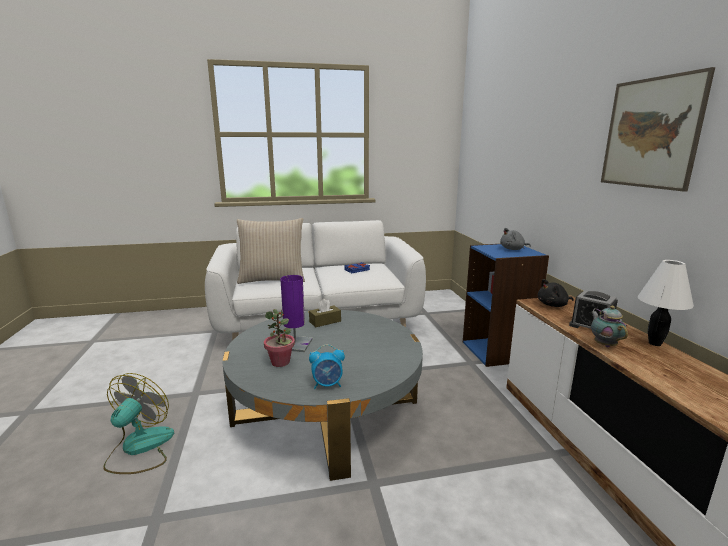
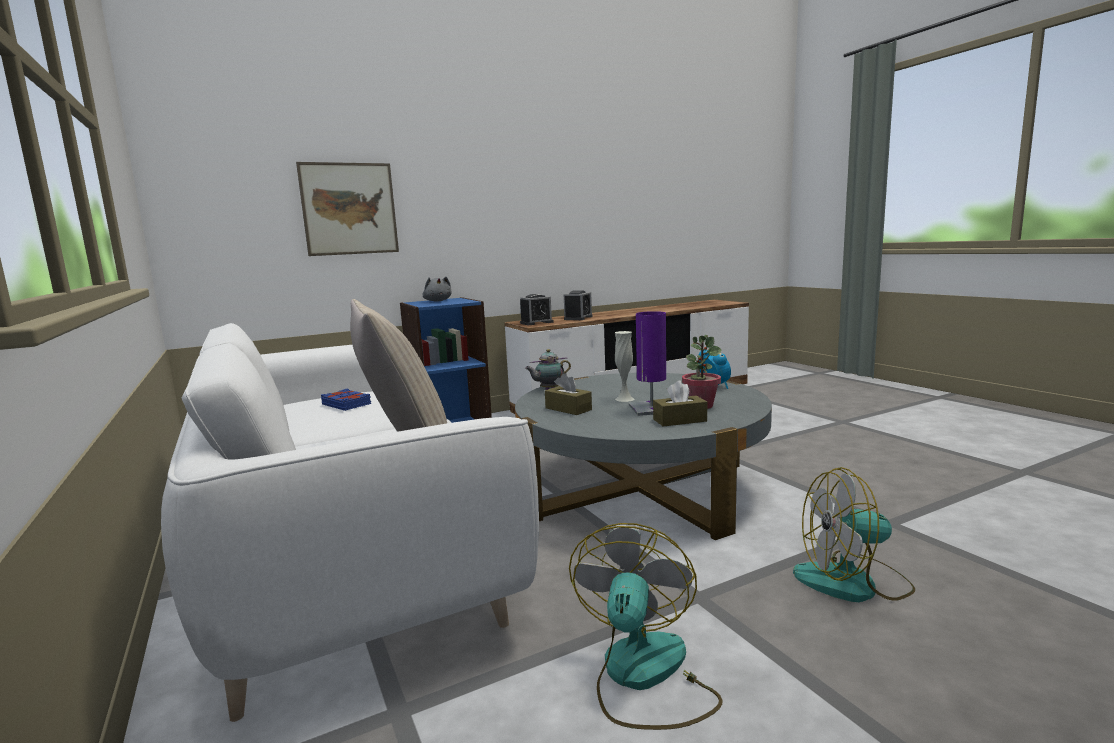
camera: 105 degrees left, 5 degrees down
black plush toy [538,279,574,307] -> alarm clock [520,294,554,325]
teapot [591,306,628,347] -> teapot moved to [525,349,571,390]
picture [601,67,715,192] -> picture moved to [296,162,399,256]
white table lamp [638,260,694,346] -> none
none -> fan [569,523,722,730]
none -> white vase [615,331,634,402]
none -> brown tissue box [653,381,707,426]

